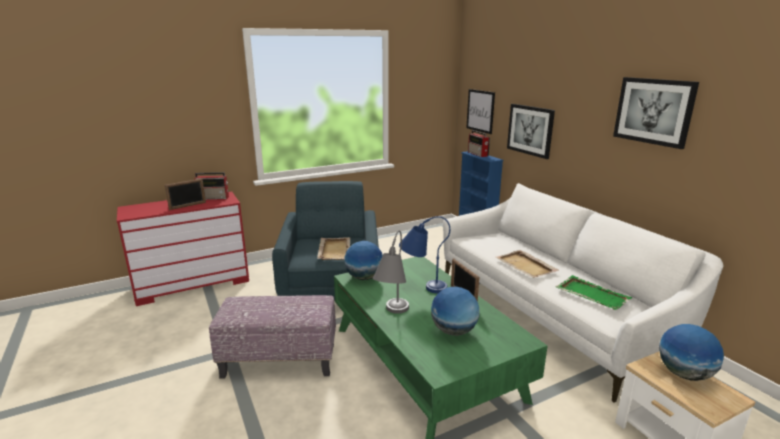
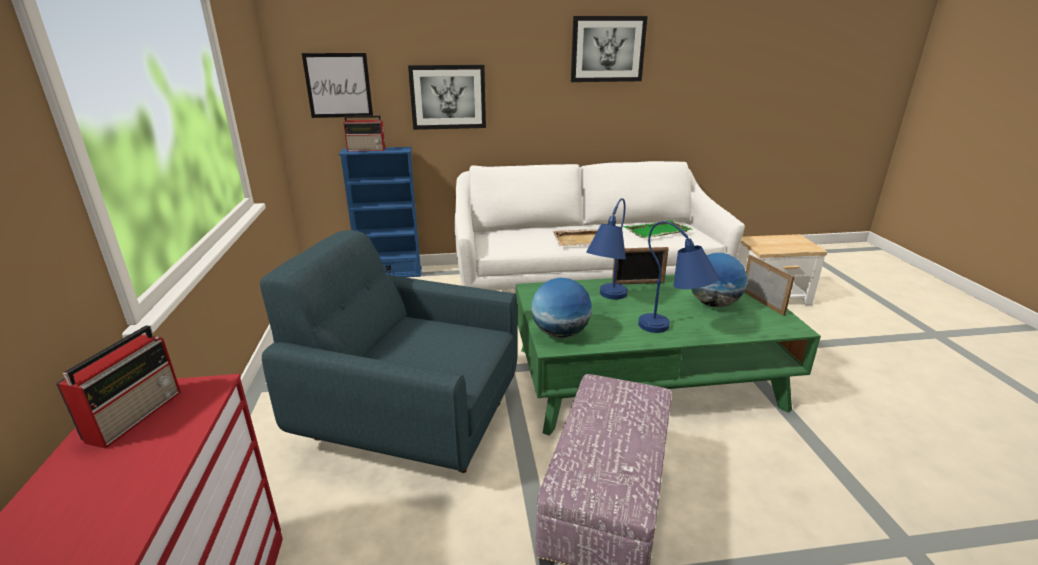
camera: 70 degrees left, 5 degrees up
picture frame [165,178,206,210] -> picture frame moved to [744,255,795,316]
beige tray [317,237,350,260] -> none
grey table lamp [373,230,409,314] -> blue table lamp [638,221,719,333]
globe [659,324,724,381] -> none

